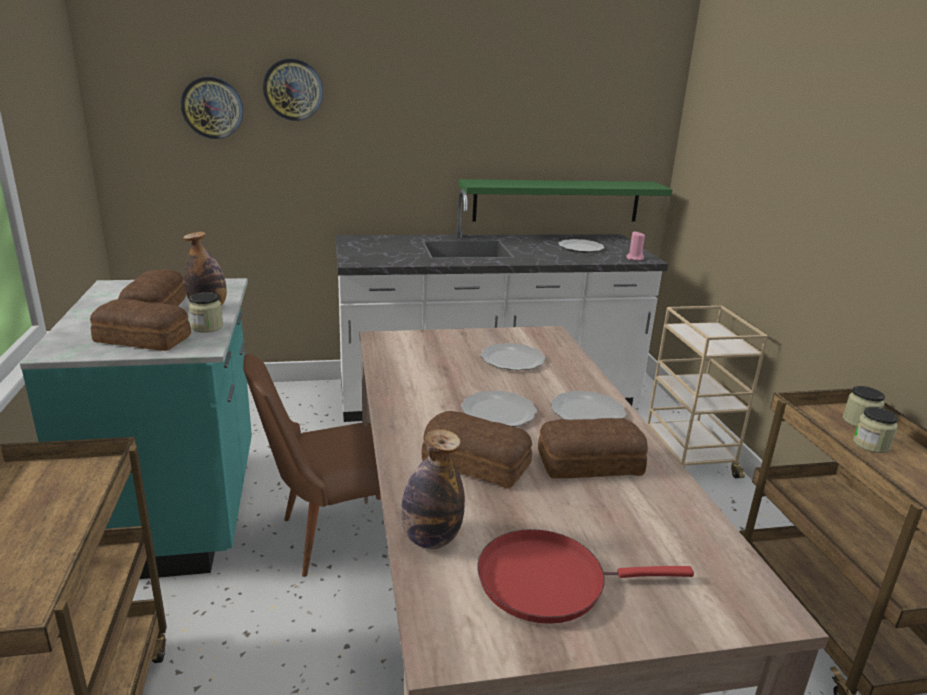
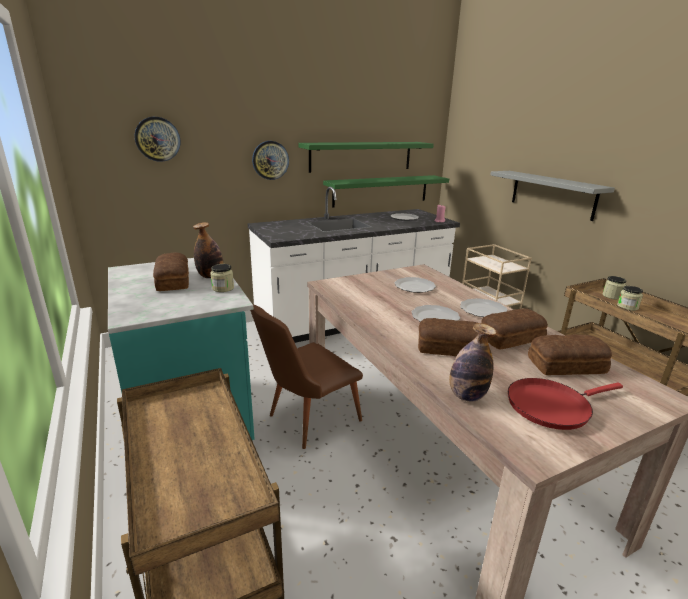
camera: 15 degrees left, 0 degrees up
bread [90,299,191,351] -> bread moved to [528,335,612,375]
wall clock [263,58,323,121] -> wall clock moved to [252,141,289,180]
none -> green shelf [299,142,434,173]
none -> grey shelf [490,171,615,221]

